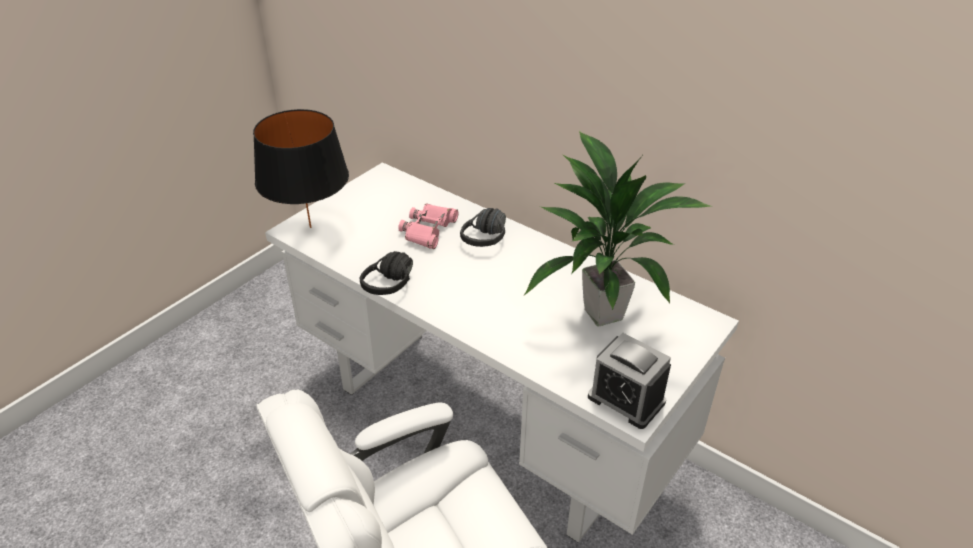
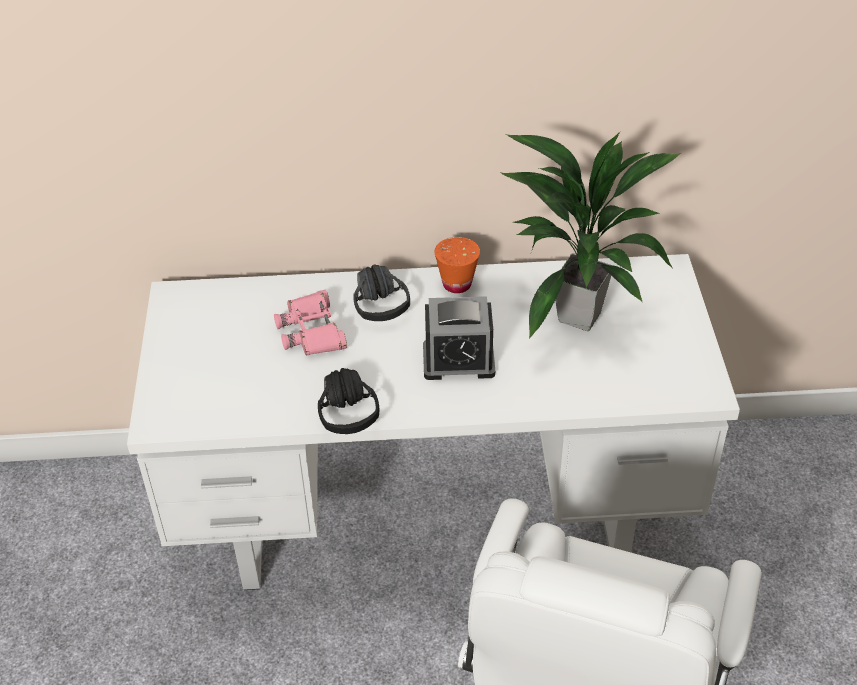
camera: 40 degrees left, 5 degrees up
black table lamp [253,109,349,228] -> none
alarm clock [588,333,671,429] -> alarm clock moved to [423,296,495,380]
none -> orange cup [434,237,480,293]

